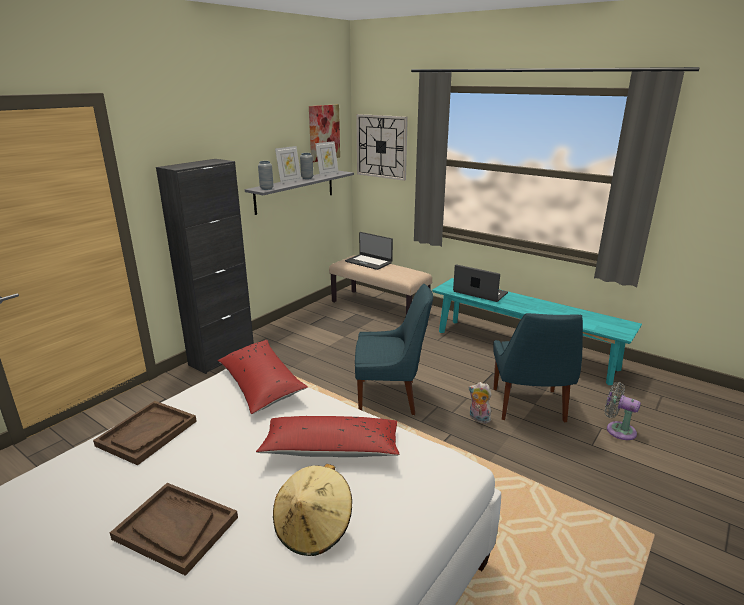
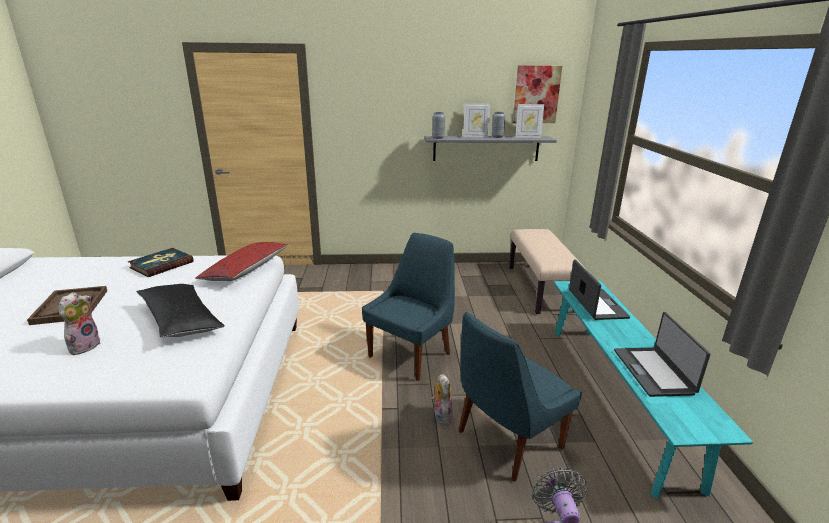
camera: 50 degrees right, 0 degrees up
brown tray [93,401,197,465] -> book [128,248,194,277]
black cabinet [156,159,254,374] -> none
red pillow [256,416,400,457] -> black pillow [136,284,225,337]
beige hat [273,464,352,556] -> plush toy [59,292,101,355]
laptop [345,232,393,270] -> laptop moved to [614,312,711,397]
blue chair [355,284,433,415] -> blue chair turned 105 degrees counterclockwise [362,233,455,381]
wall clock [356,114,408,181] -> none

